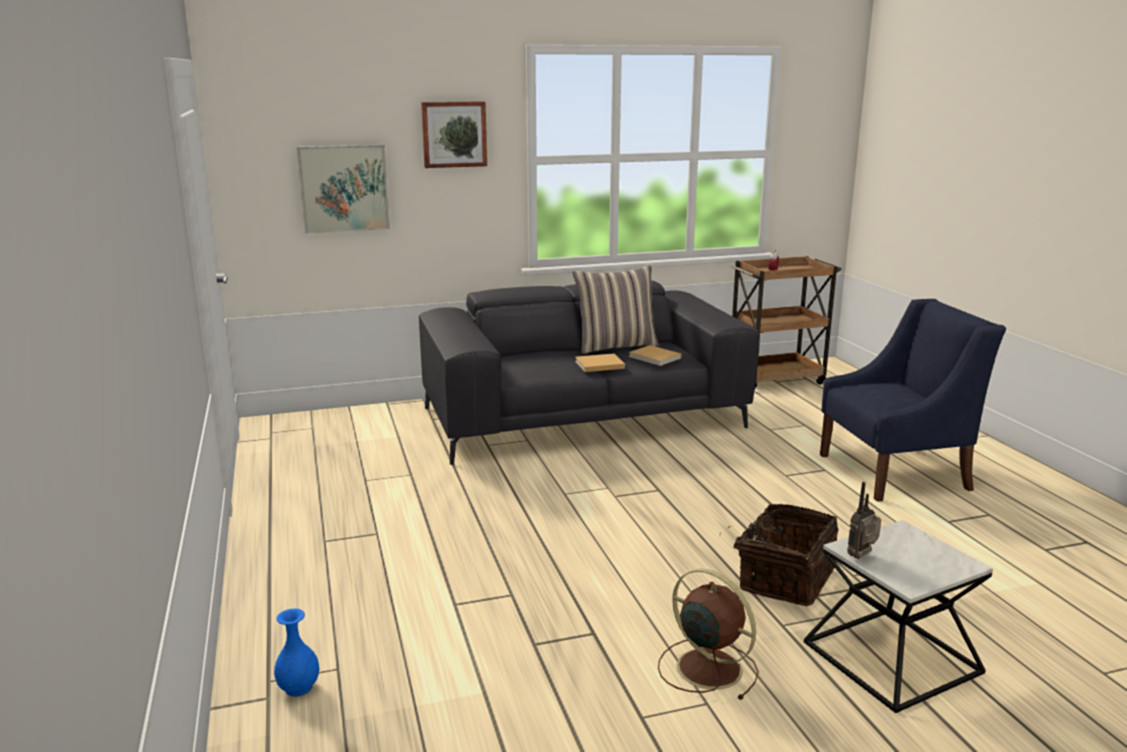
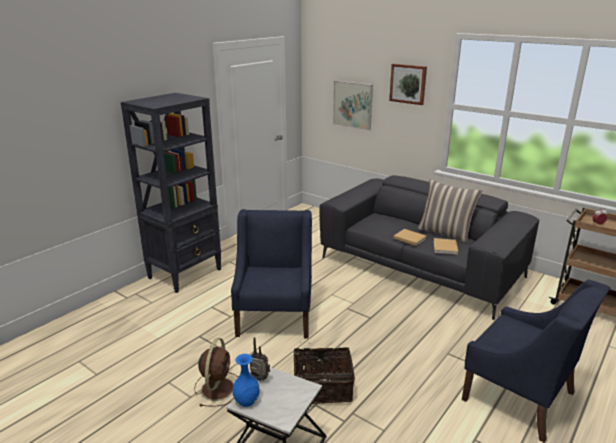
camera: 55 degrees right, 5 degrees up
blue vase [274,608,319,697] -> blue vase moved to [232,354,259,407]
none -> black bookcase [121,93,222,293]
none -> blue armchair [231,209,312,338]

